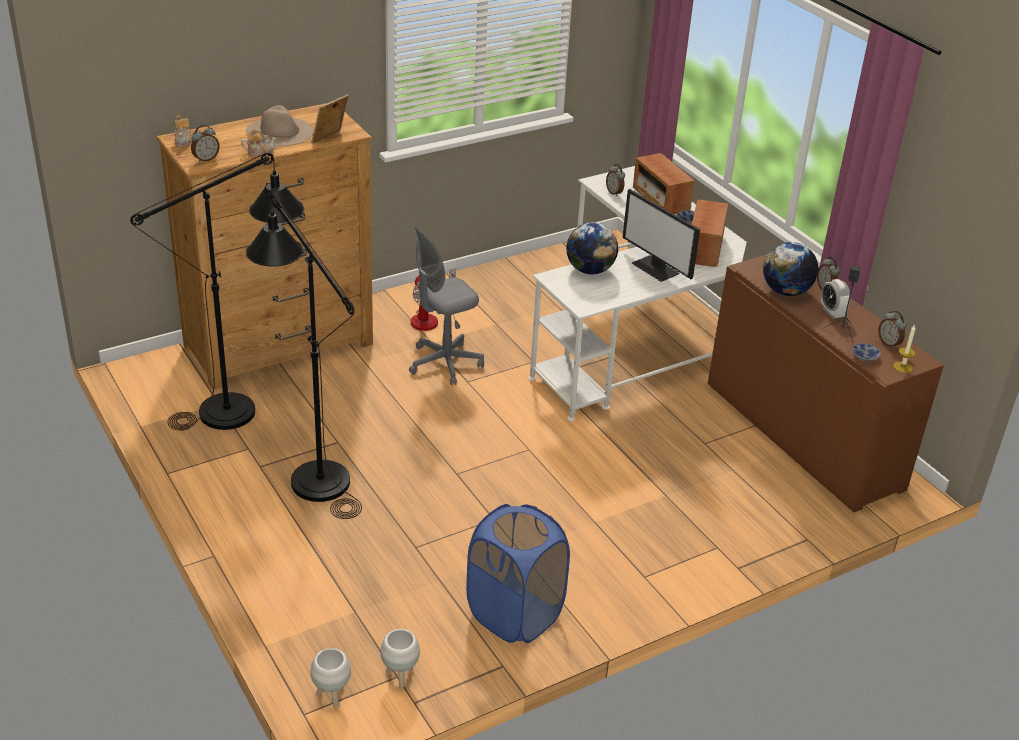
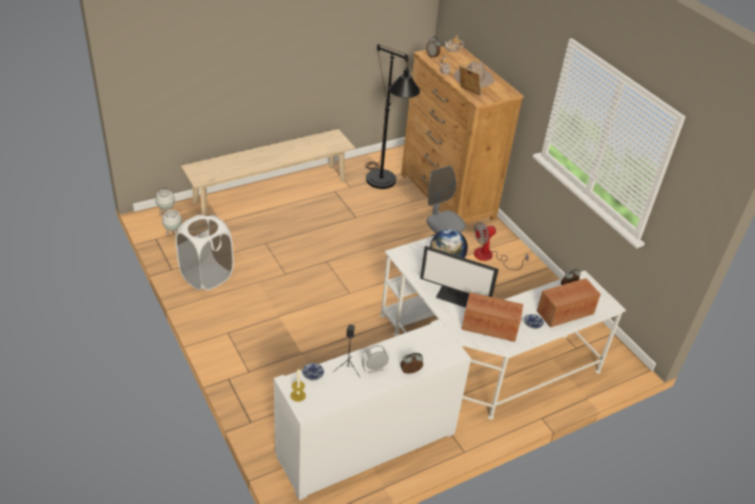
camera: 90 degrees right, 5 degrees up
black floor lamp [246,194,362,519] -> none
blue laundry basket [466,504,570,643] -> white laundry basket [175,215,234,290]
monitor [622,189,700,282] -> monitor turned 120 degrees counterclockwise [420,246,499,308]
brown cabinet [708,254,944,512] -> white cabinet [274,319,471,500]
globe [763,242,818,296] -> none
alarm clock [878,311,906,349] -> none
none -> beige bench [181,129,355,216]

